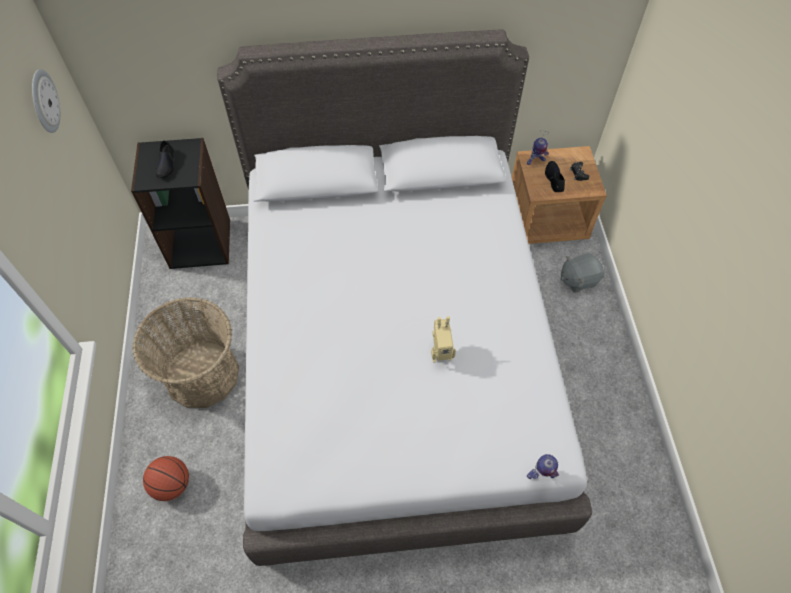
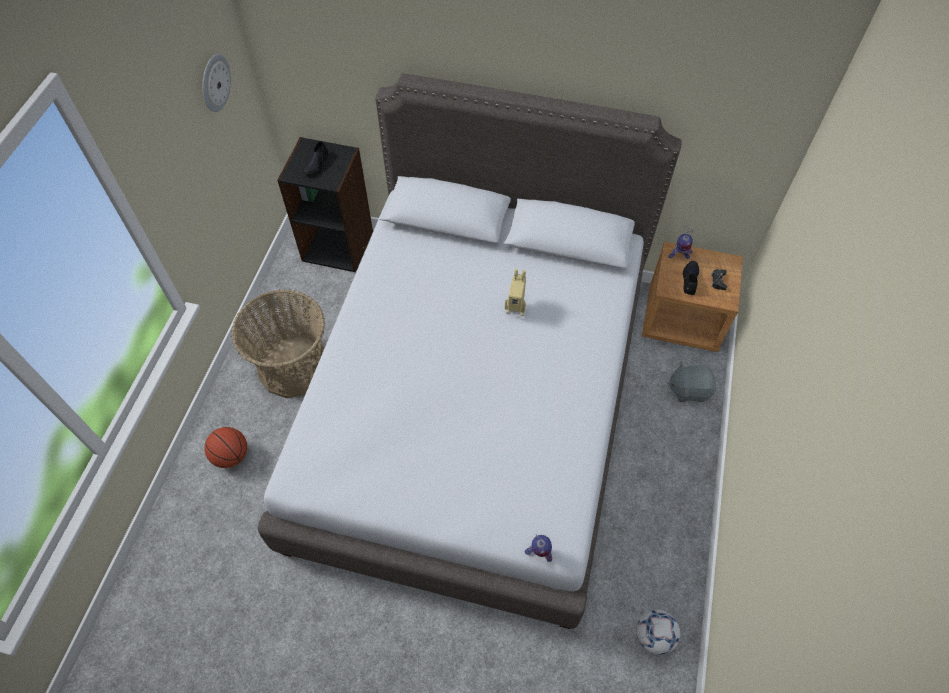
camera: 20 degrees right, 0 degrees up
toy robot [431,316,456,363] -> toy robot moved to [505,269,526,316]
none -> football [636,609,680,655]

